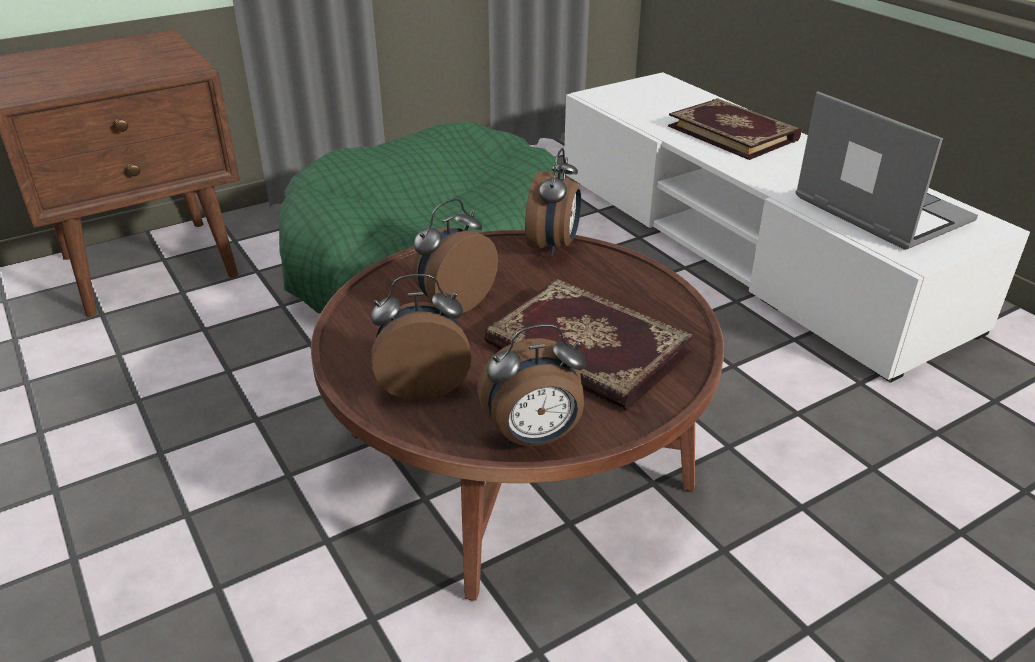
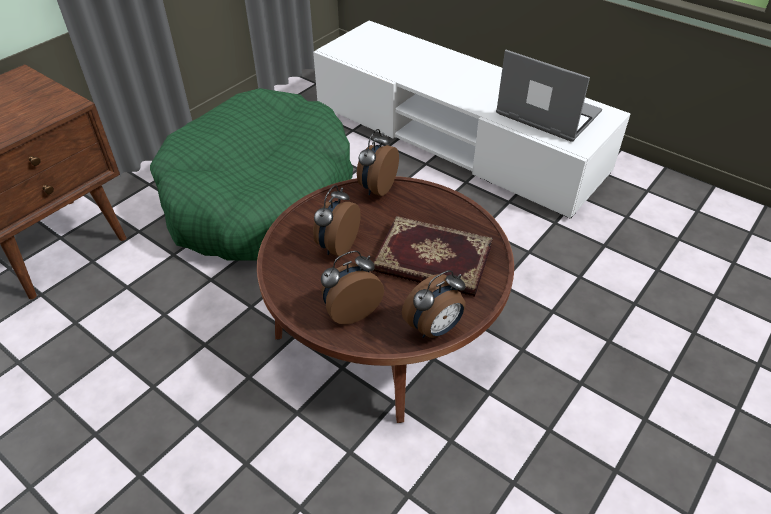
camera: 20 degrees left, 10 degrees up
alarm clock [525,148,581,256] -> alarm clock turned 150 degrees counterclockwise [357,129,399,196]
book [668,98,801,160] -> none

